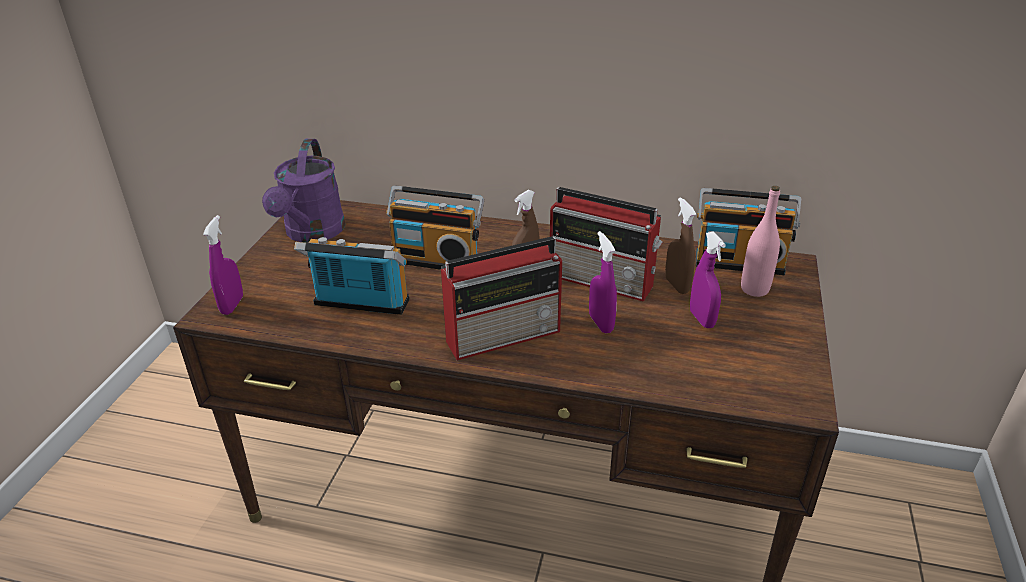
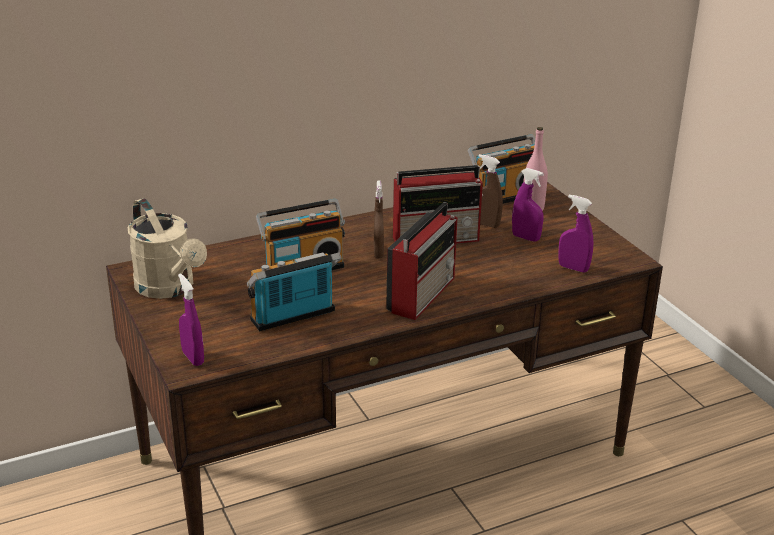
camera: 40 degrees left, 5 degrees down
purple watering can [262,139,345,243] -> beige watering can [128,198,207,299]
purple spray bottle [589,231,617,333] -> purple spray bottle moved to [558,195,593,273]

